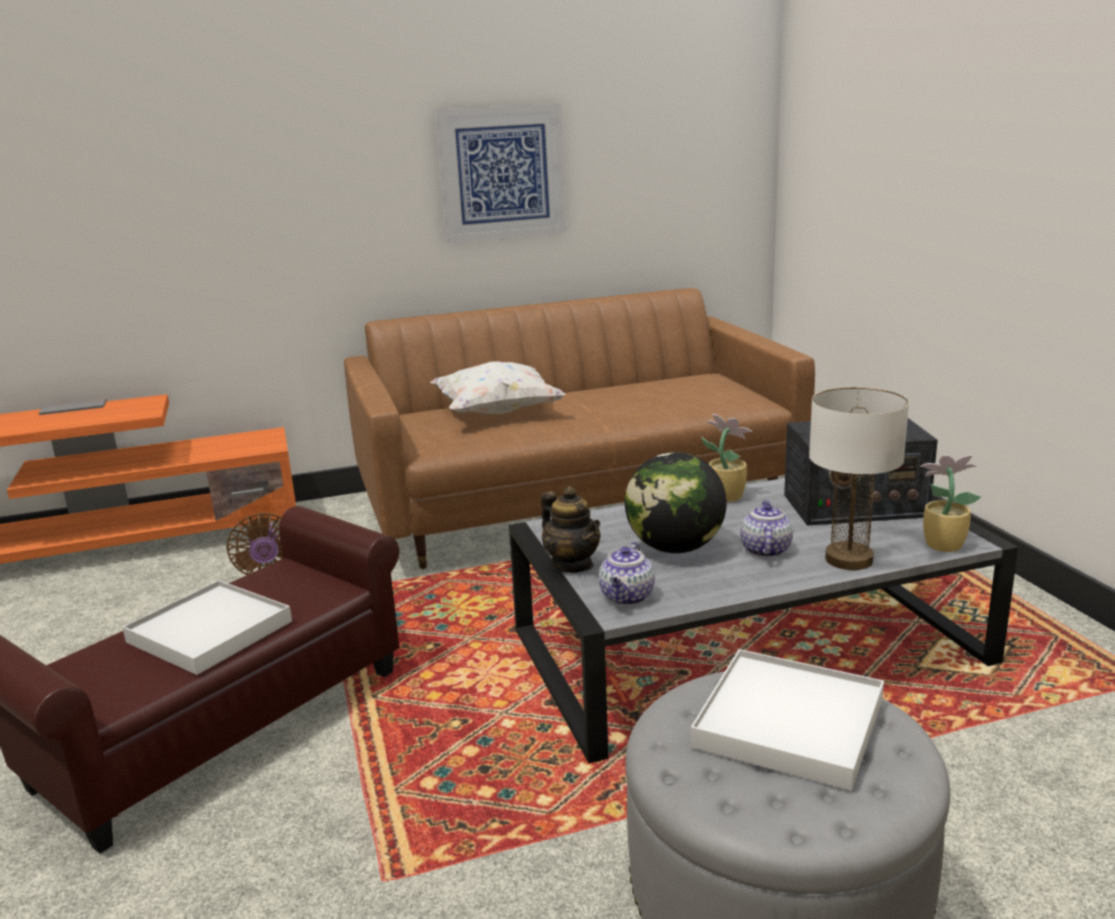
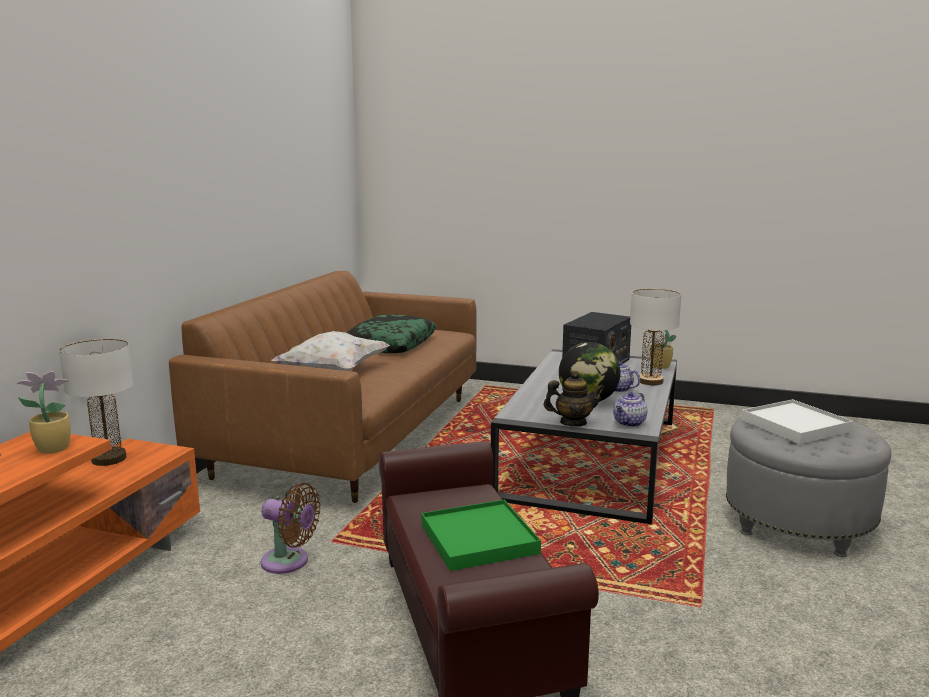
camera: 55 degrees left, 5 degrees down
white tray [122,580,292,675] -> green tray [421,500,541,571]
picture [435,104,566,243] -> none
teapot [599,542,655,605] -> teapot turned 75 degrees clockwise [613,392,647,427]
potted plant [701,414,752,502] -> potted plant moved to [16,371,71,454]
none -> table lamp [59,339,133,466]
none -> pillow [348,315,437,353]

